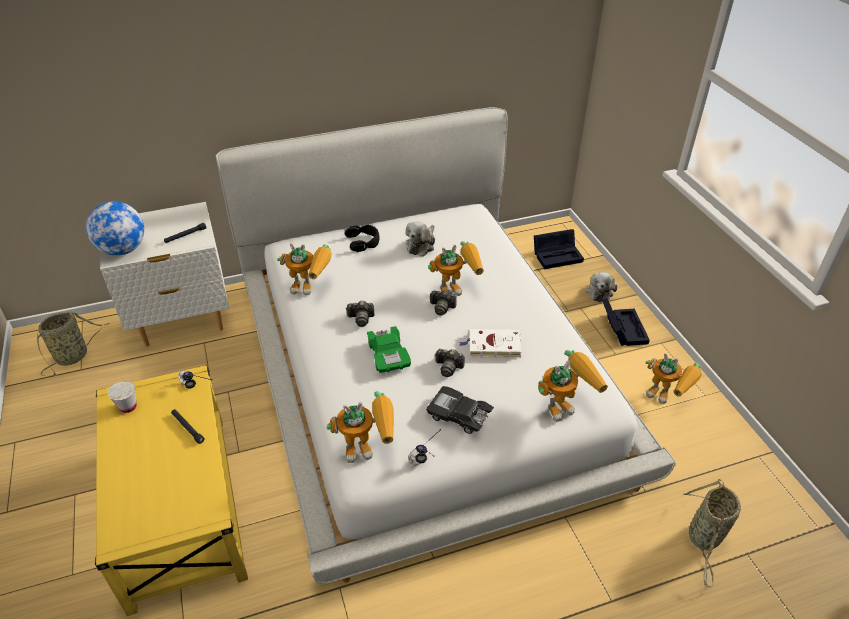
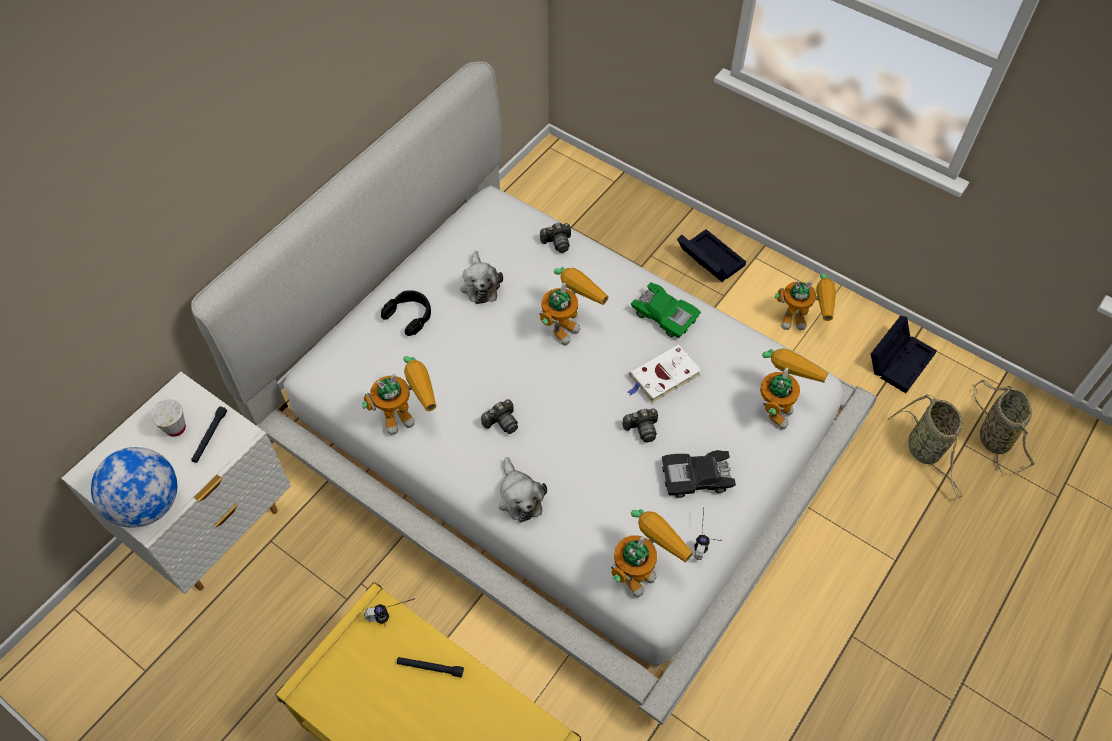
camera: 35 degrees left, 15 degrees up
basket [37,312,110,376] -> basket moved to [973,380,1035,475]
white cup [108,381,137,413] -> white cup moved to [150,400,186,437]
green toy car [367,326,411,373] -> green toy car moved to [631,282,701,338]
camera [429,290,457,315] -> camera moved to [540,223,571,253]
black storage box [534,229,584,269] -> black storage box moved to [871,316,937,393]
plush toy [586,272,618,302] -> plush toy moved to [499,457,547,522]

